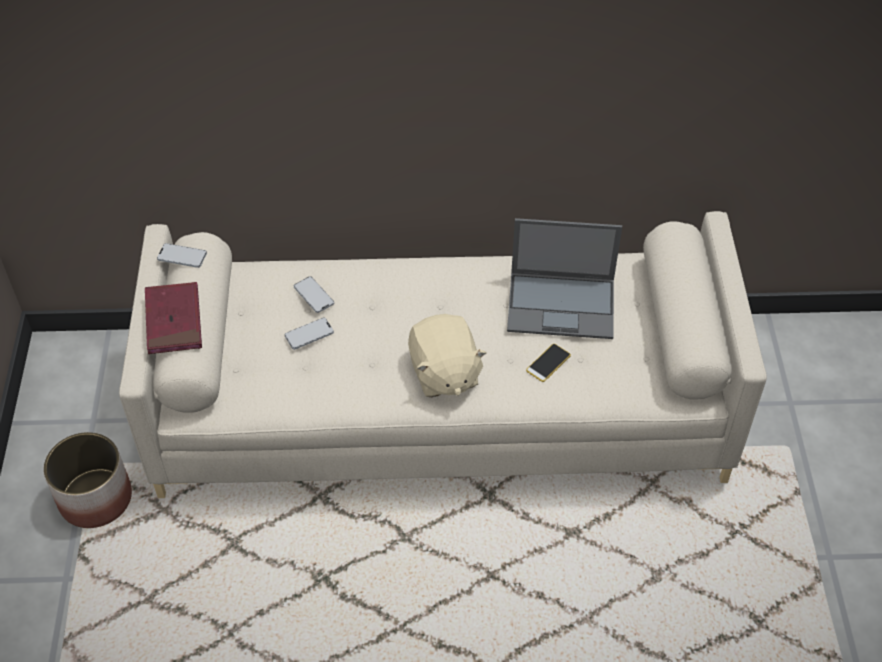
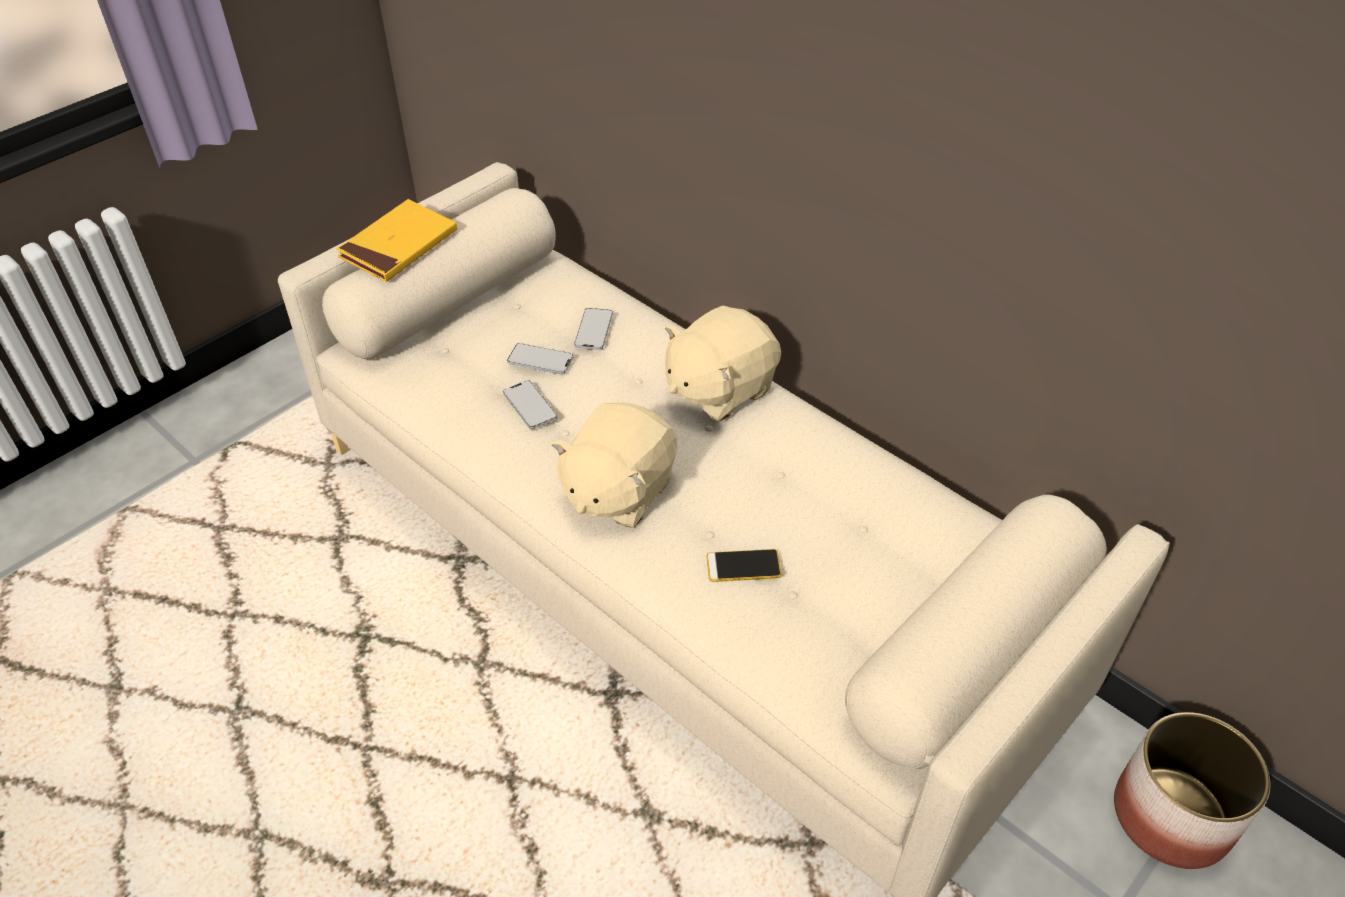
camera: 45 degrees right, 5 degrees down
planter [43,432,132,528] -> planter moved to [1114,712,1270,869]
red book [145,282,202,354] -> yellow book [336,199,457,282]
phone [157,243,207,268] -> phone moved to [503,380,557,429]
laptop [507,218,622,339] -> none
none -> beige plush toy [665,306,781,422]

